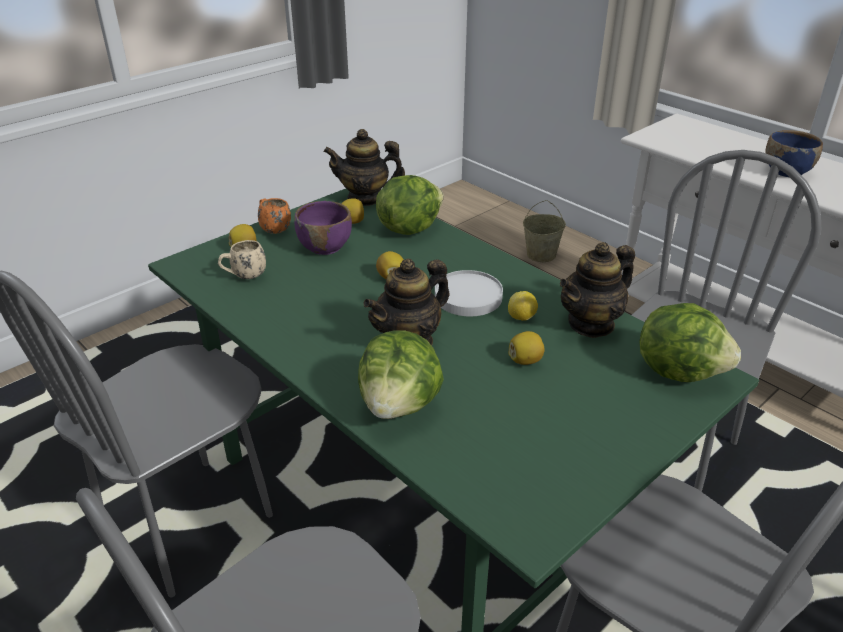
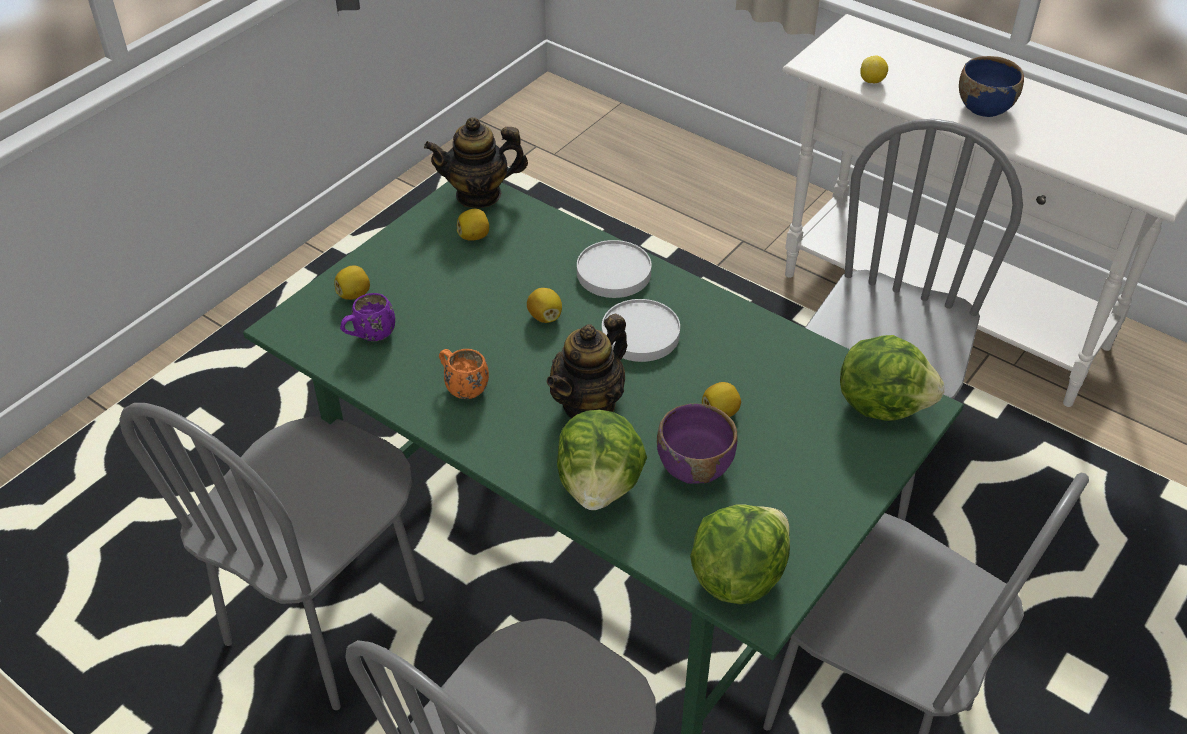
camera: 10 degrees left, 10 degrees up
beige mug [218,240,266,279] -> purple mug [340,293,395,341]
orange mug [258,198,291,234] -> orange mug moved to [439,349,489,399]
purple bowl [294,201,352,255] -> purple bowl moved to [657,404,738,484]
lettuce [376,175,444,235] -> lettuce moved to [690,504,790,604]
lemon [508,291,538,321] -> lemon moved to [860,55,888,83]
beige bucket [523,200,566,262] -> none
teapot [560,242,635,338] -> none
none -> white plate [577,240,651,298]

